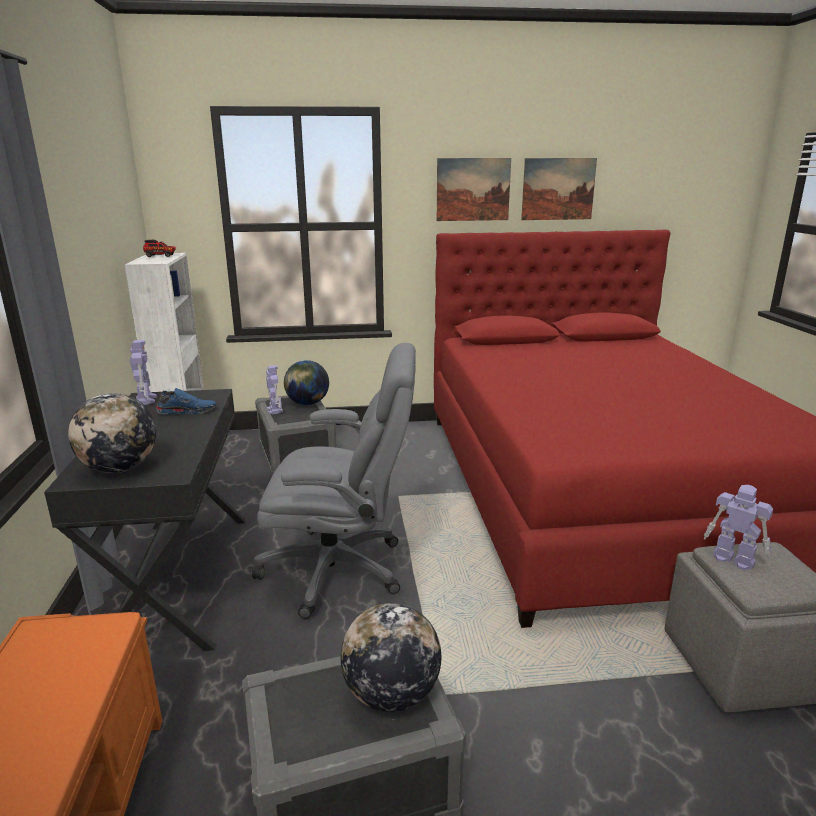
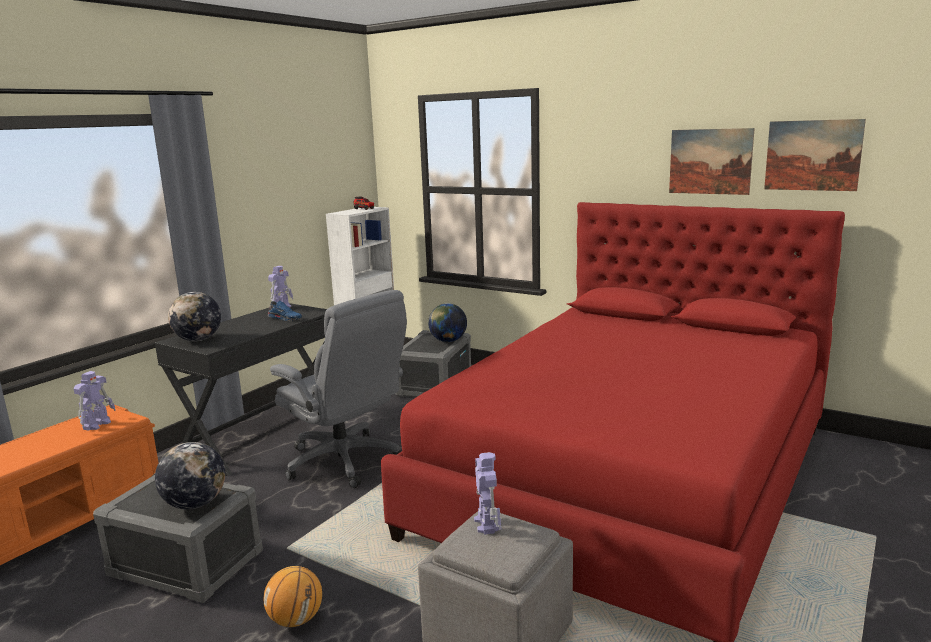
camera: 40 degrees right, 5 degrees down
toy robot [266,365,283,414] -> toy robot moved to [74,371,116,431]
picture [437,158,511,221] -> picture moved to [764,119,866,191]
none -> basketball [264,566,322,627]

